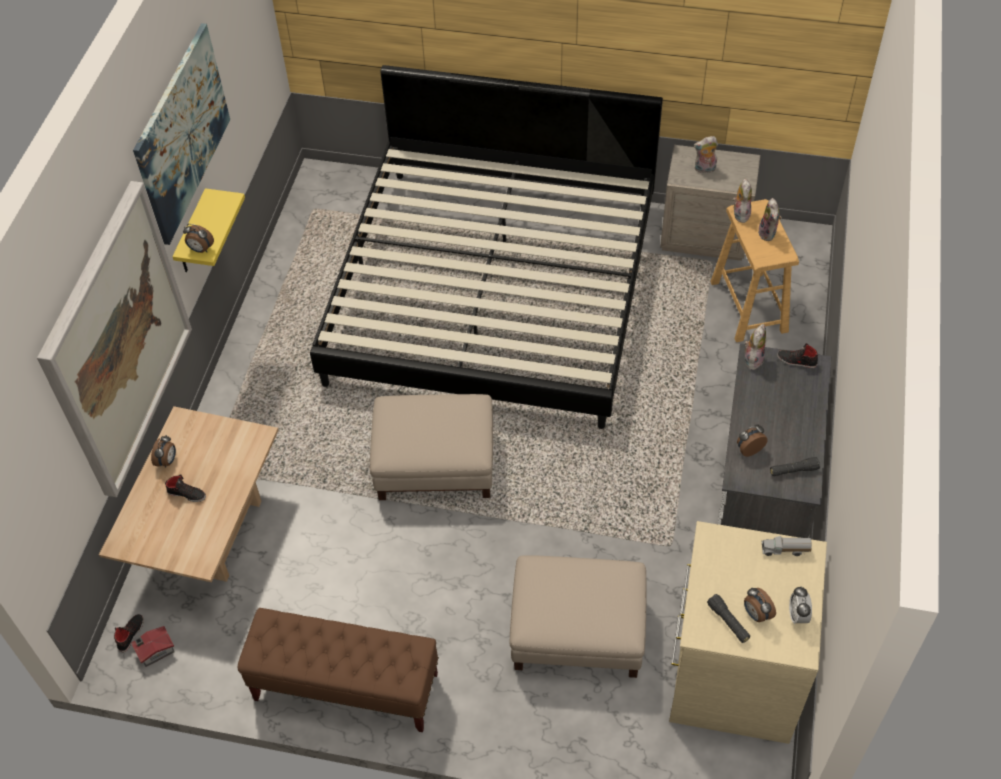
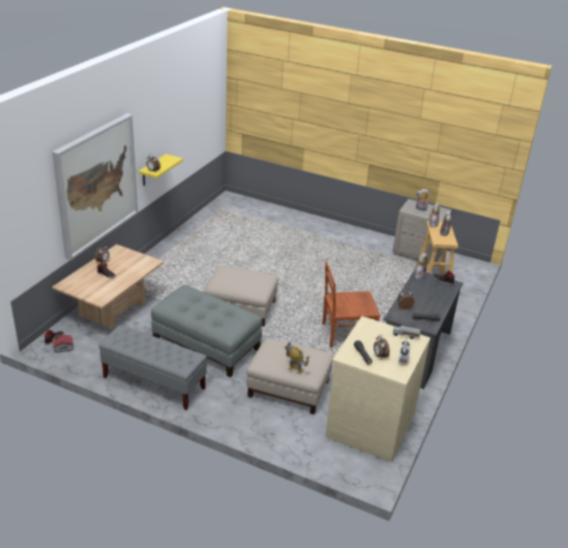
camera: 10 degrees right, 20 degrees down
picture [133,23,230,245] -> none
brown bench [238,608,439,732] -> grey bench [99,325,207,410]
bed [310,65,663,429] -> none
none -> grey ottoman [151,285,262,377]
none -> toy robot [285,342,310,374]
none -> brown chair [322,261,381,348]

